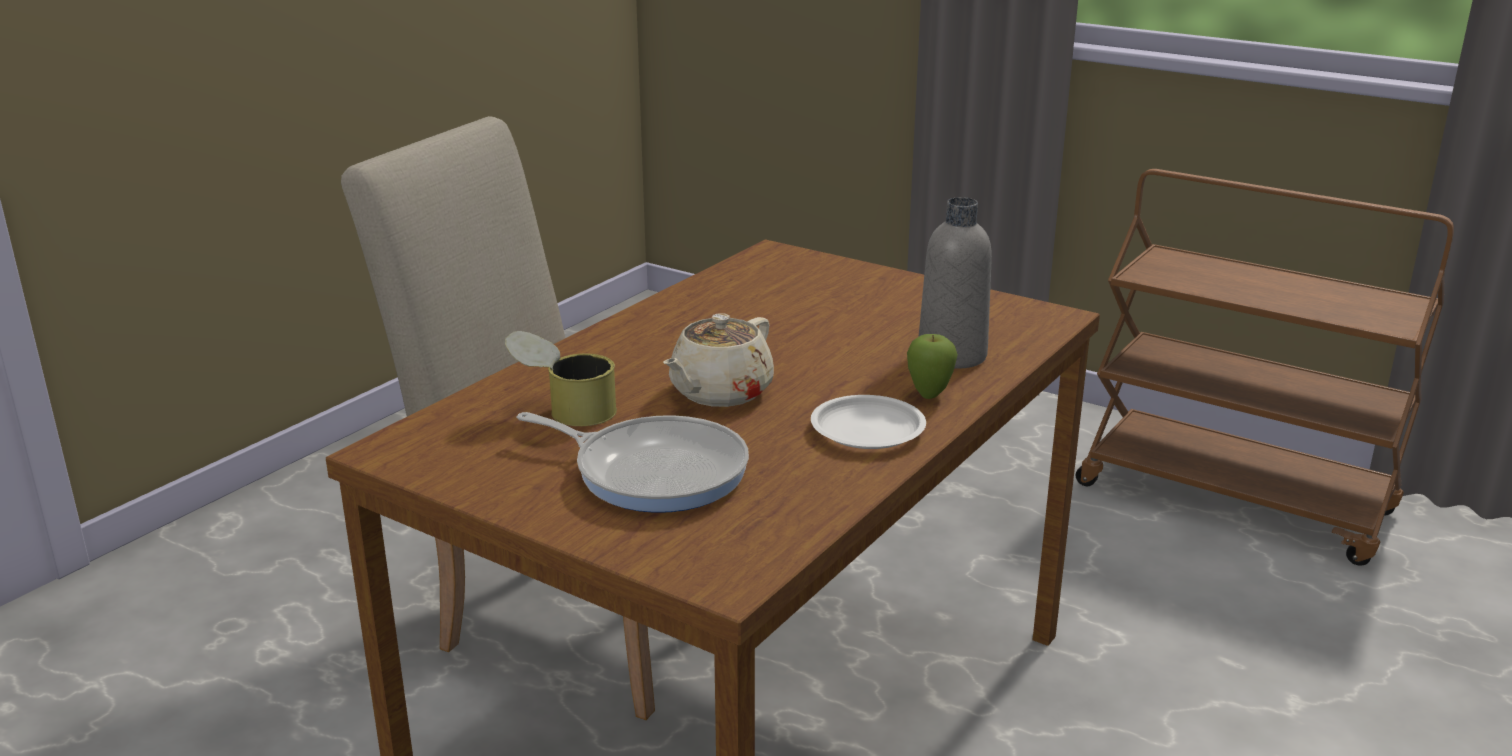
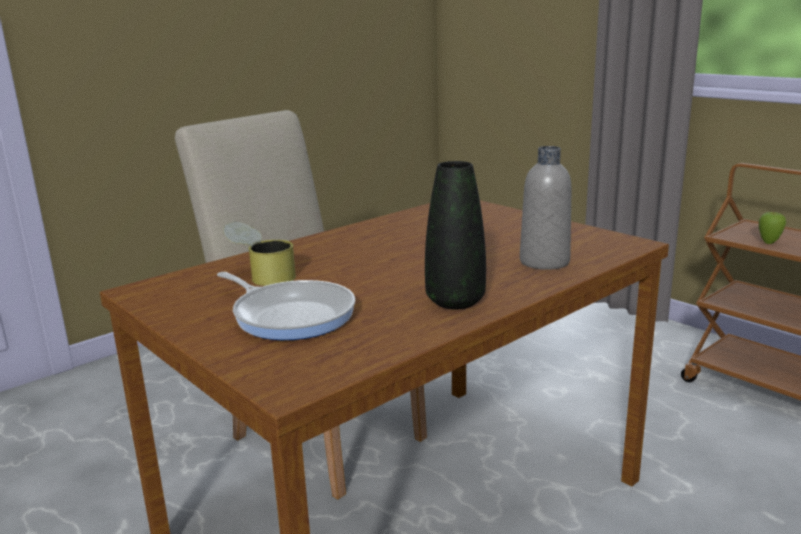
camera: 15 degrees right, 5 degrees down
beige teapot [663,313,774,407] -> none
white plate [811,395,926,449] -> black vase [425,161,486,310]
apple [907,334,958,399] -> apple moved to [759,211,786,244]

